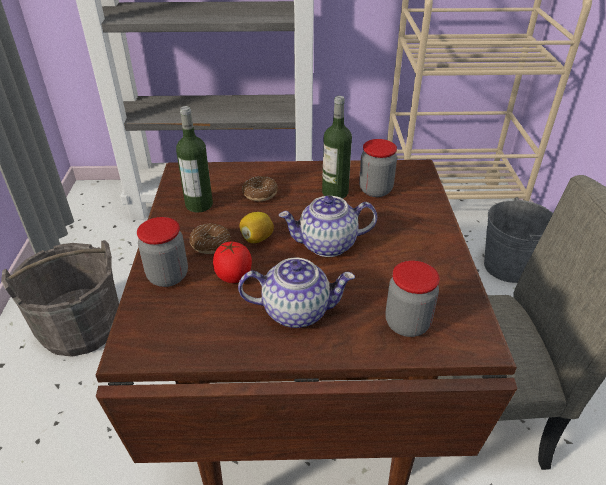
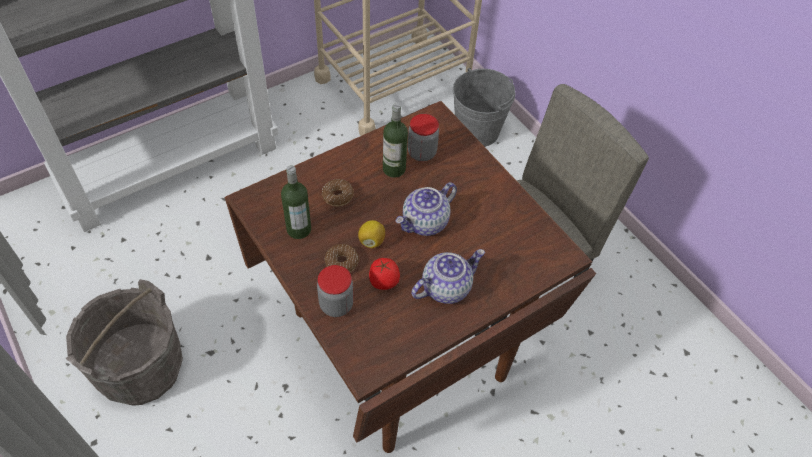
camera: 35 degrees left, 15 degrees up
jar [385,260,440,337] -> none

